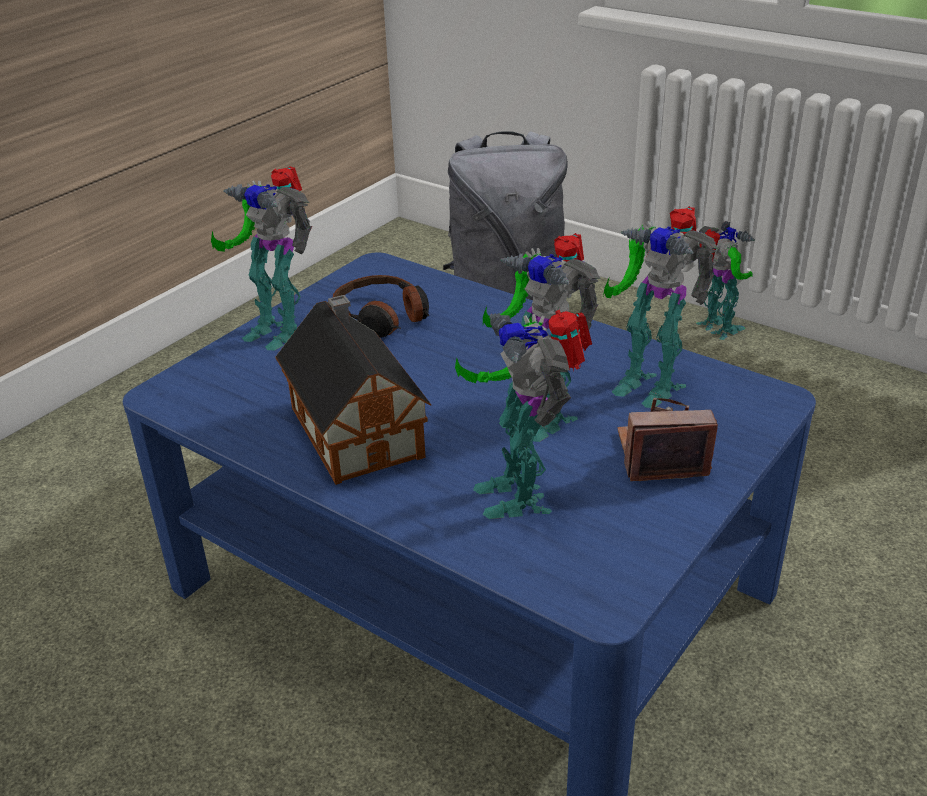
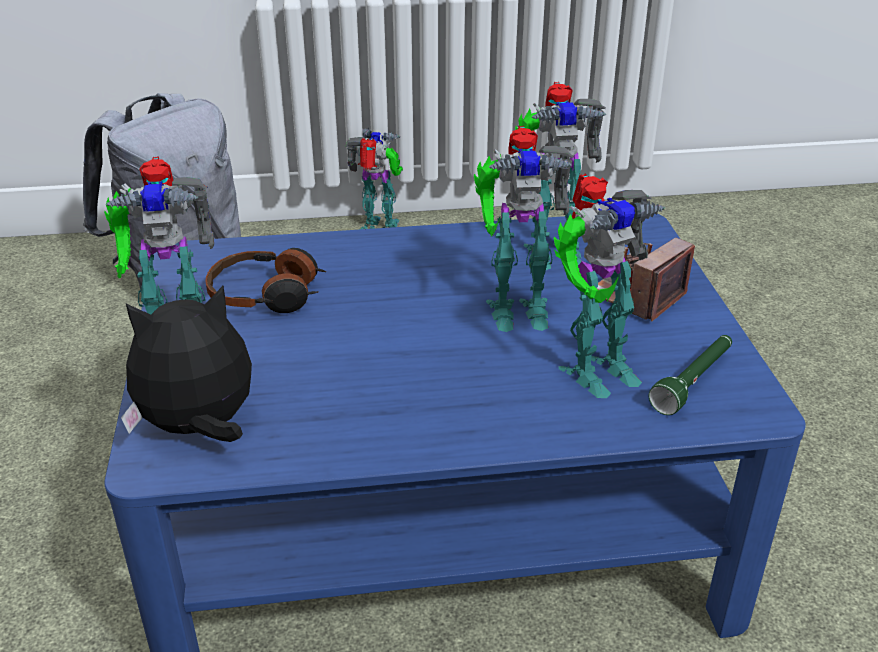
camera: 45 degrees left, 0 degrees up
toy house [275,295,431,485] -> none
toy robot [455,310,592,519] -> toy robot turned 60 degrees counterclockwise [554,174,665,398]
none -> plush toy [121,286,252,442]
none -> green flashlight [649,335,732,415]

